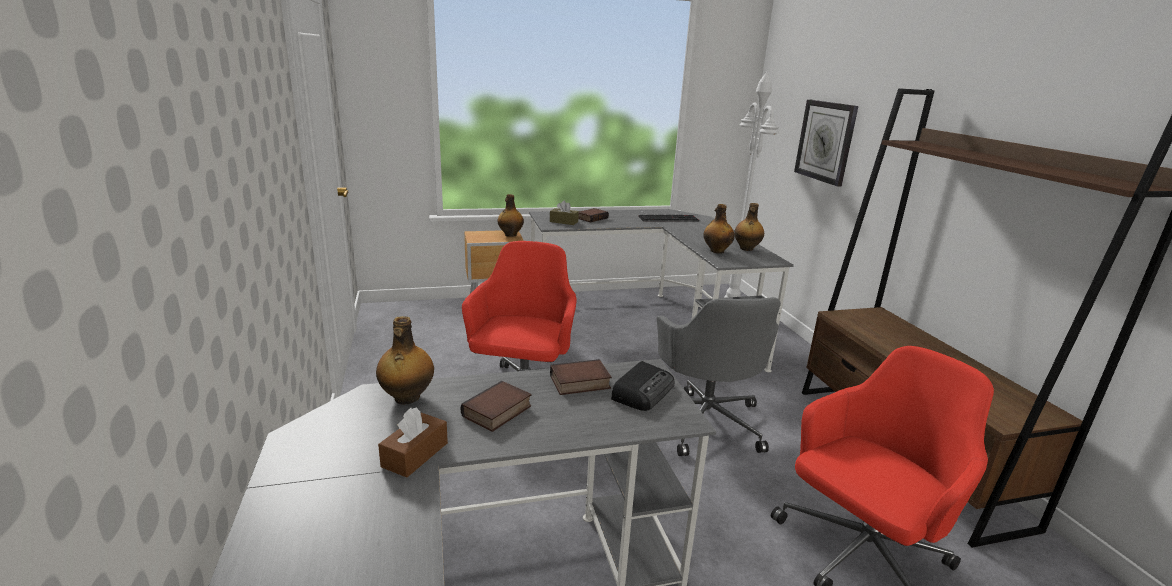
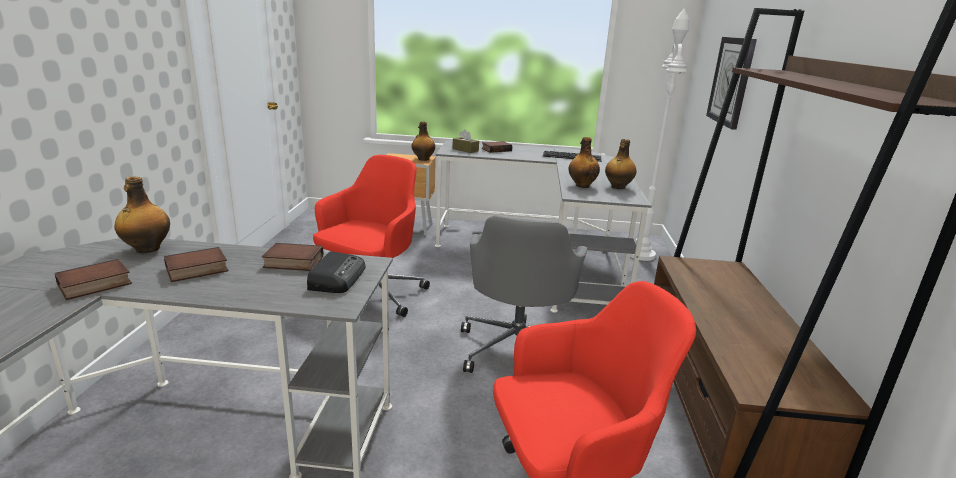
camera: 20 degrees right, 0 degrees up
brown tissue box [378,408,448,478] -> book [55,259,132,300]
radio [611,361,674,411] -> radio turned 45 degrees counterclockwise [307,251,366,293]

